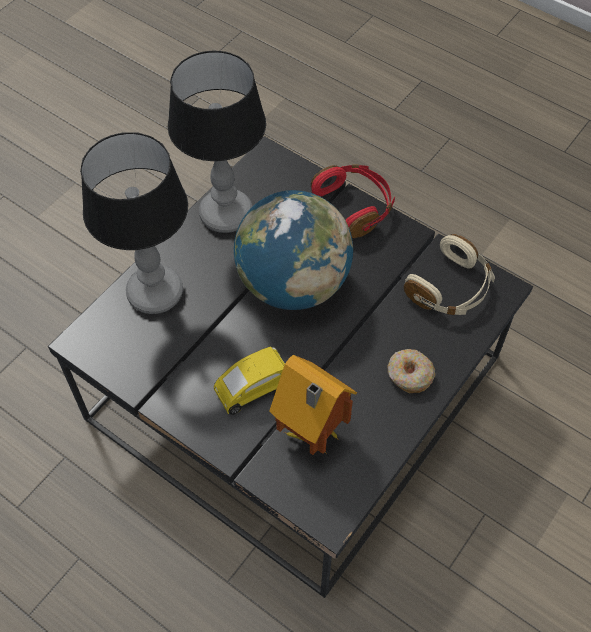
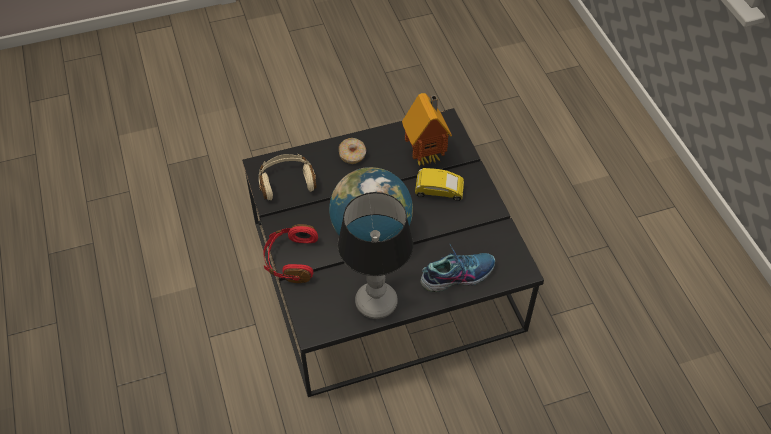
camera: 145 degrees left, 5 degrees down
table lamp [80,132,188,314] -> shoe [420,244,495,292]

